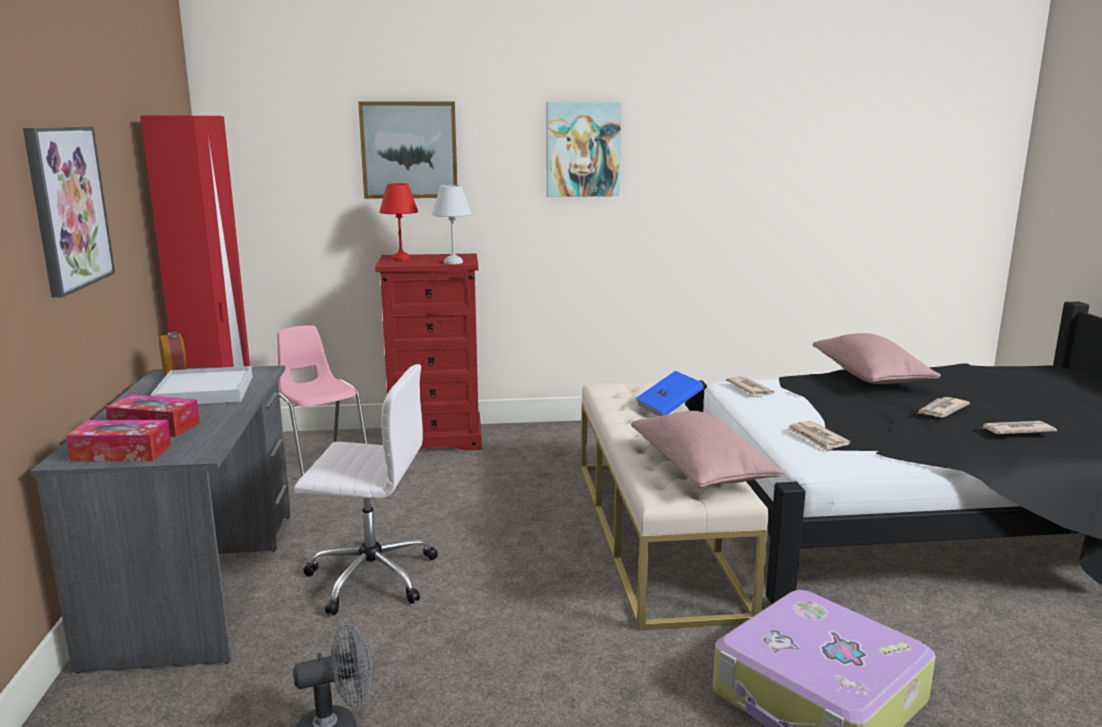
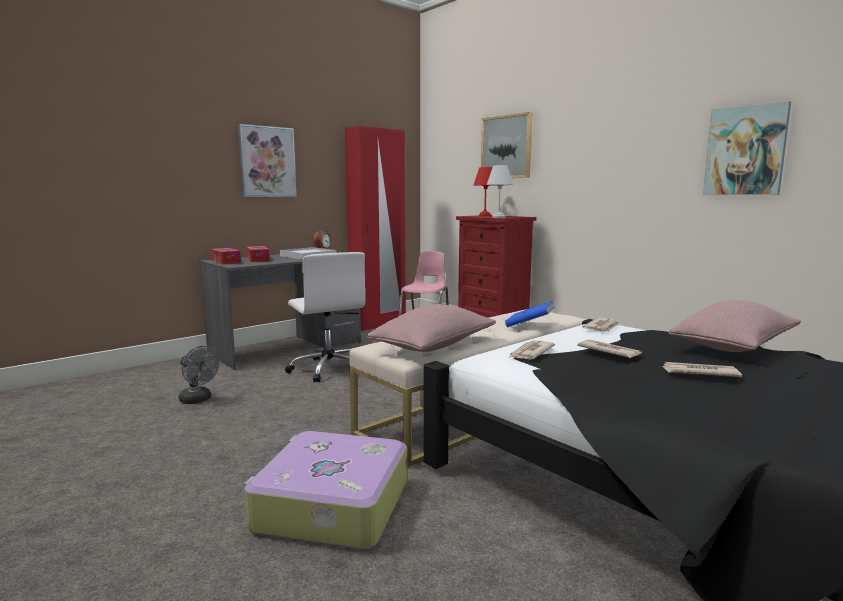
camera: 55 degrees right, 5 degrees down
picture [547,102,621,197] -> picture moved to [703,101,791,195]
newspaper [982,421,1057,434] -> newspaper moved to [577,340,642,358]

